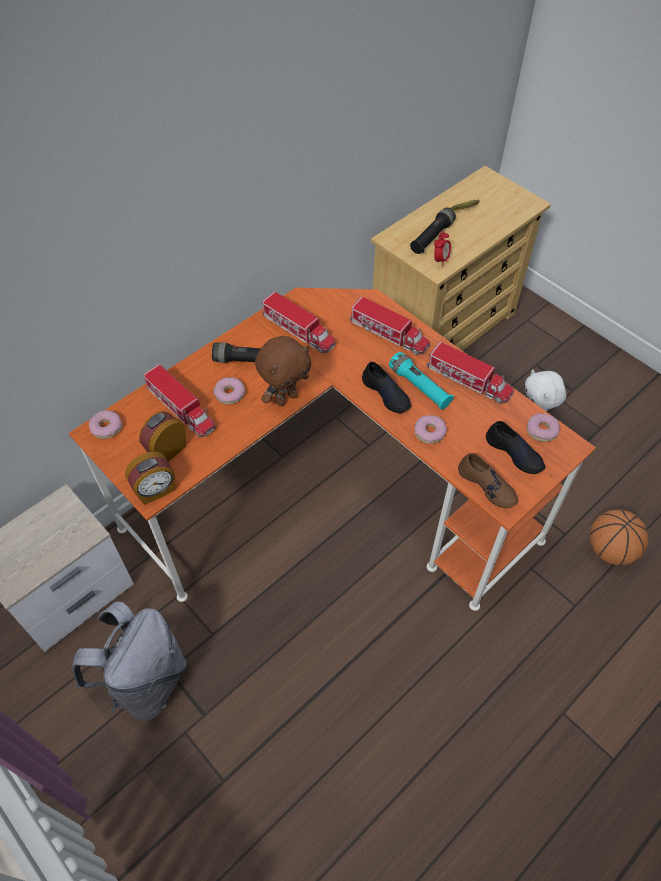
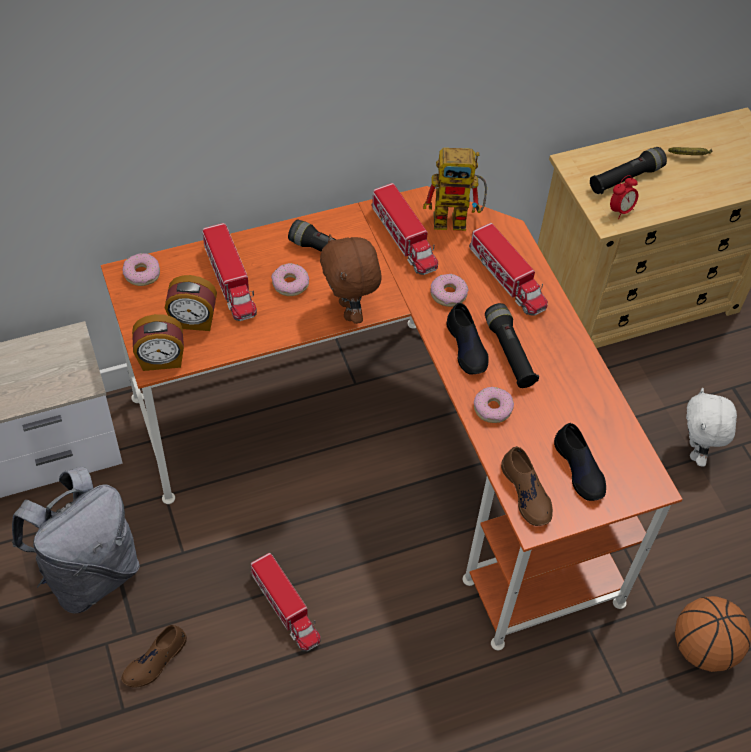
camera: 20 degrees right, 0 degrees up
alarm clock [139,411,186,462] -> alarm clock turned 150 degrees counterclockwise [165,275,217,331]
brown plush toy [255,336,312,406] -> brown plush toy turned 90 degrees clockwise [320,234,382,324]
turquoise flashlight [389,352,454,410] -> black flashlight [485,303,539,388]
toy truck [427,342,513,403] -> toy truck moved to [251,553,321,651]
donut [527,413,560,442] -> donut moved to [430,274,469,307]
none -> brown shoe [121,625,187,688]
none -> toy robot [423,148,487,231]

